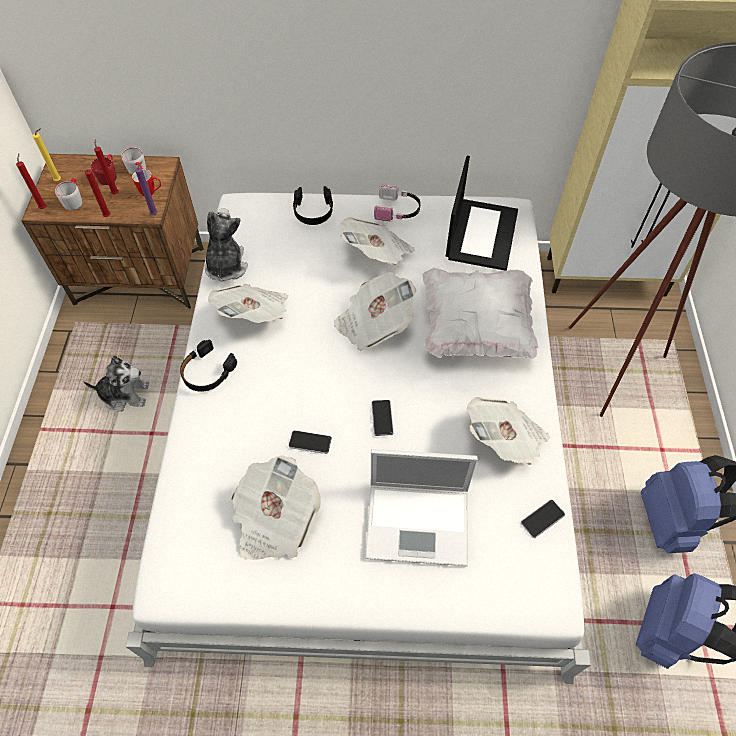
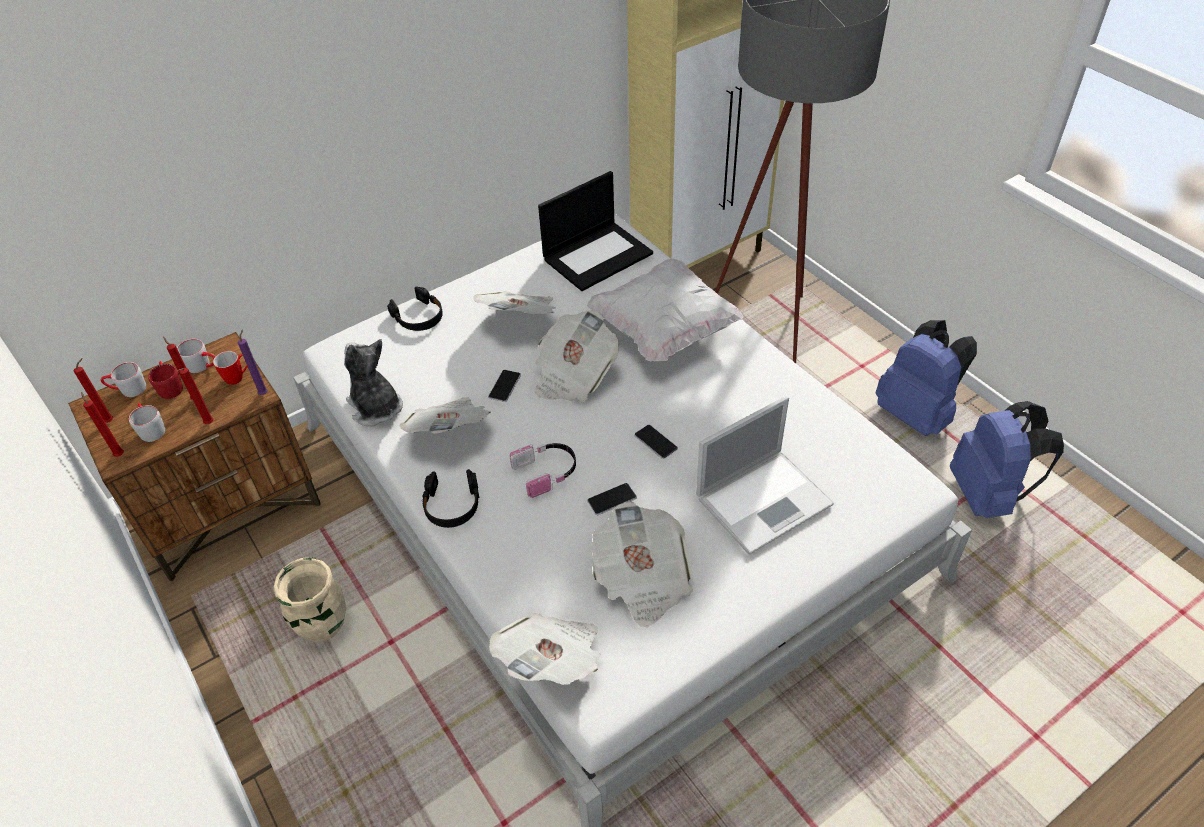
camera: 35 degrees left, 10 degrees down
yellow candle [33,128,61,181] -> red candle [74,358,113,423]
plush toy [83,356,149,412] -> beige vase [273,558,346,642]
headphones [374,185,421,222] -> headphones moved to [510,443,576,498]
laptop [446,156,518,271] -> laptop turned 75 degrees clockwise [538,171,653,291]
newspaper [467,397,550,465] -> newspaper moved to [489,613,601,685]
phone [521,500,565,538] -> phone moved to [488,370,521,402]
none -> grey mug [101,362,146,397]

